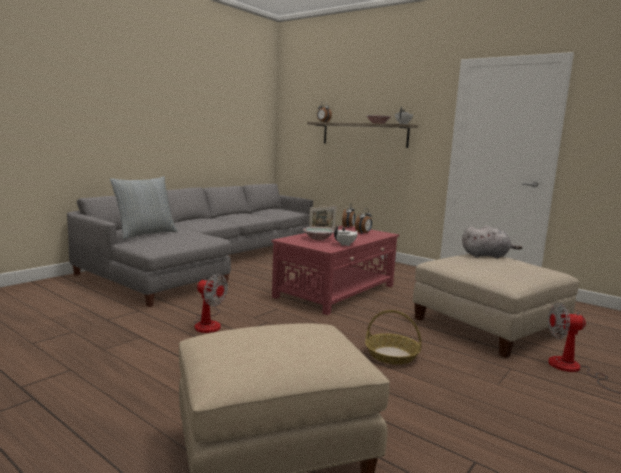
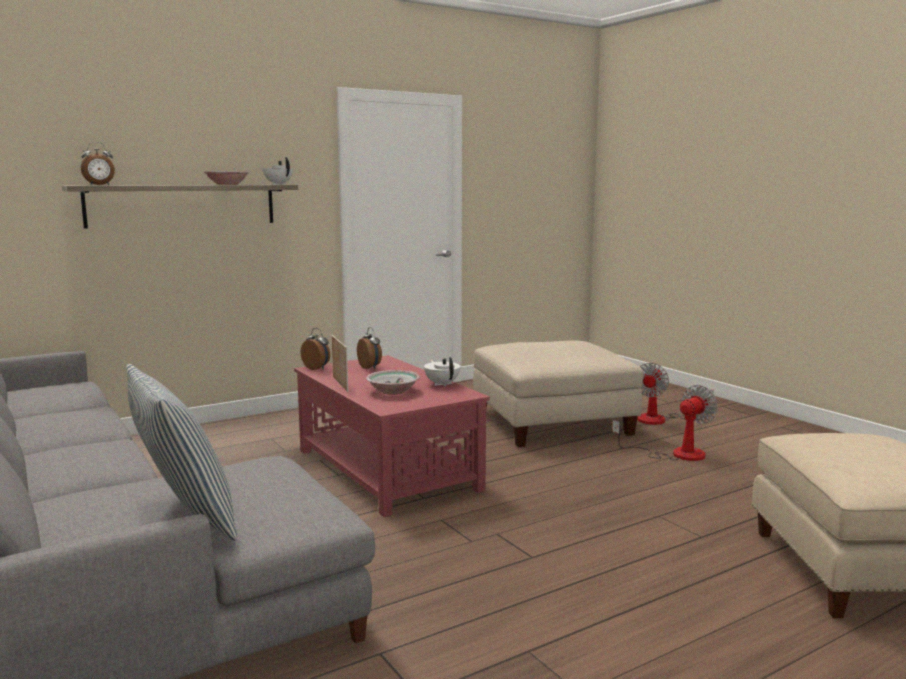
camera: 70 degrees left, 0 degrees up
fan [193,274,228,333] -> fan moved to [612,385,718,461]
basket [365,310,422,365] -> none
grey plush toy [462,225,522,258] -> none

